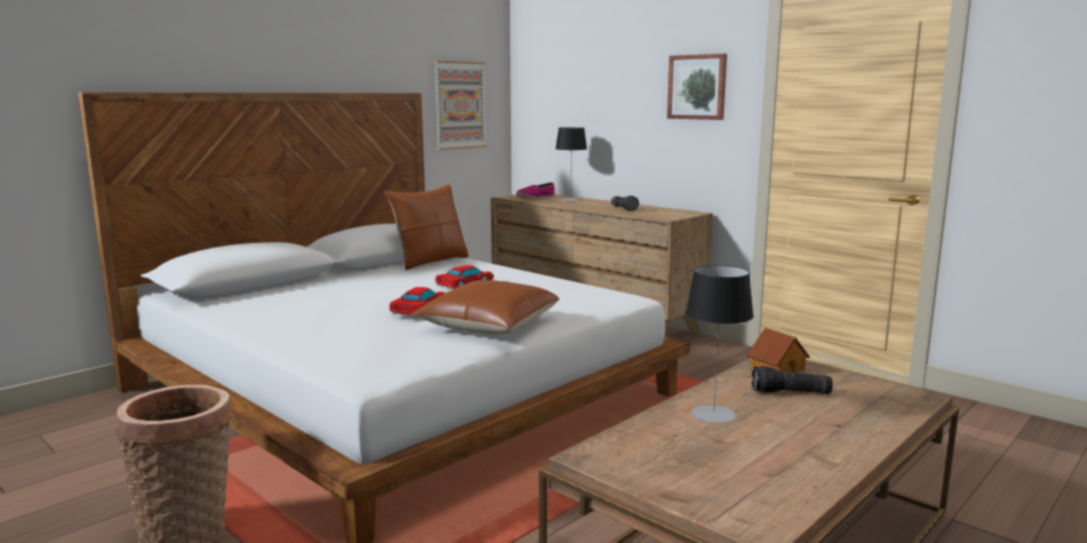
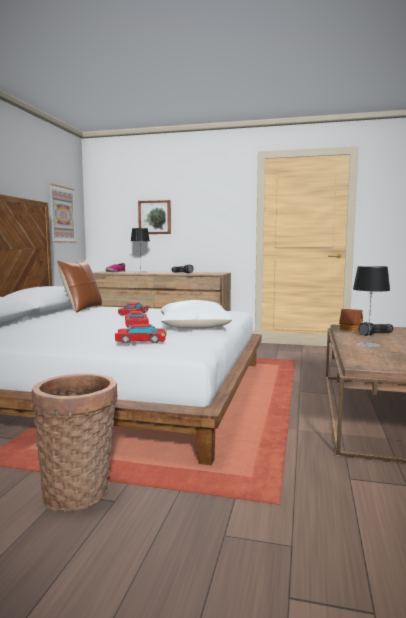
camera: 30 degrees left, 5 degrees down
brown pillow [411,280,559,334] -> white pillow [160,300,233,329]
picture [667,54,727,120] -> picture moved to [138,200,171,234]
none -> toy car [115,324,166,344]

